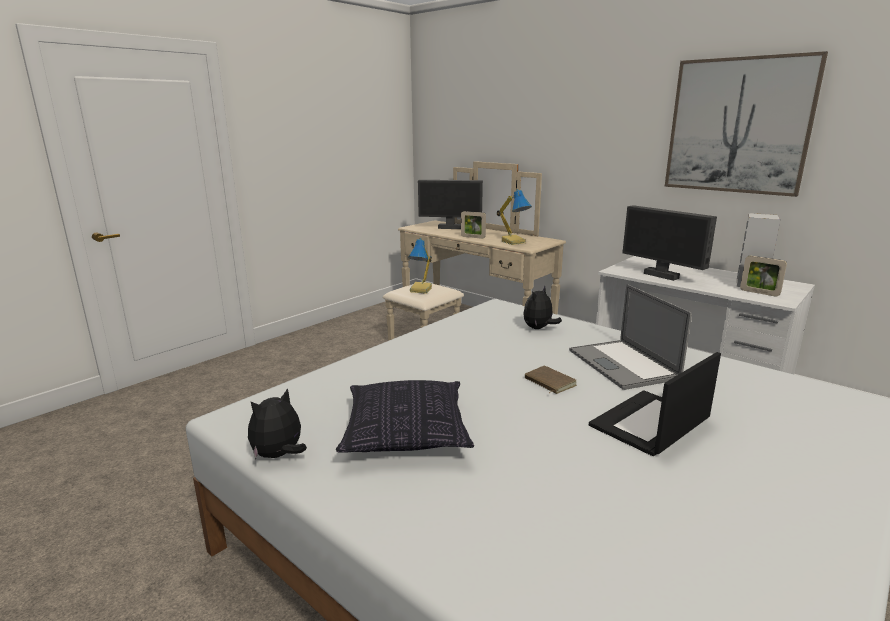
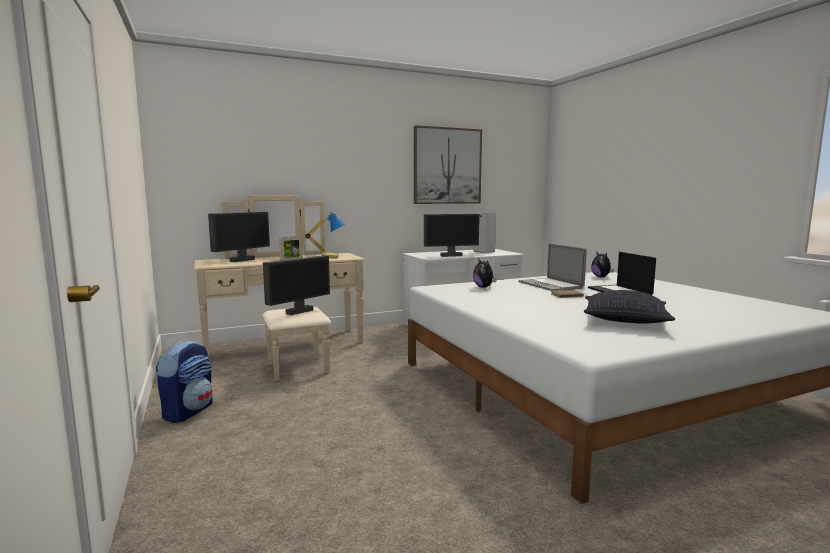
camera: 65 degrees left, 10 degrees down
plush toy [248,388,307,459] -> plush toy moved to [591,251,614,277]
table lamp [408,238,432,294] -> monitor [263,255,330,315]
laptop [569,284,692,390] -> laptop turned 60 degrees clockwise [519,244,587,291]
picture frame [740,255,787,297] -> none
none -> backpack [156,340,213,423]

